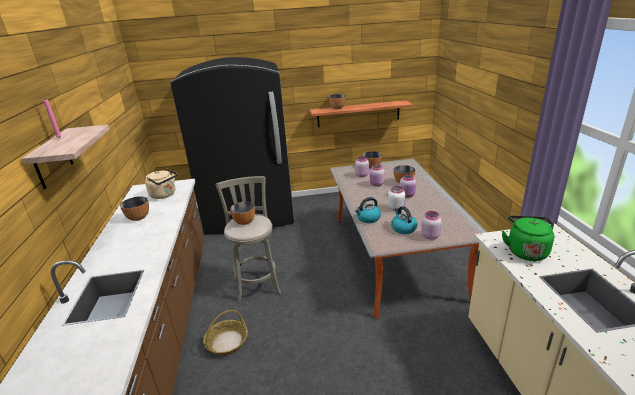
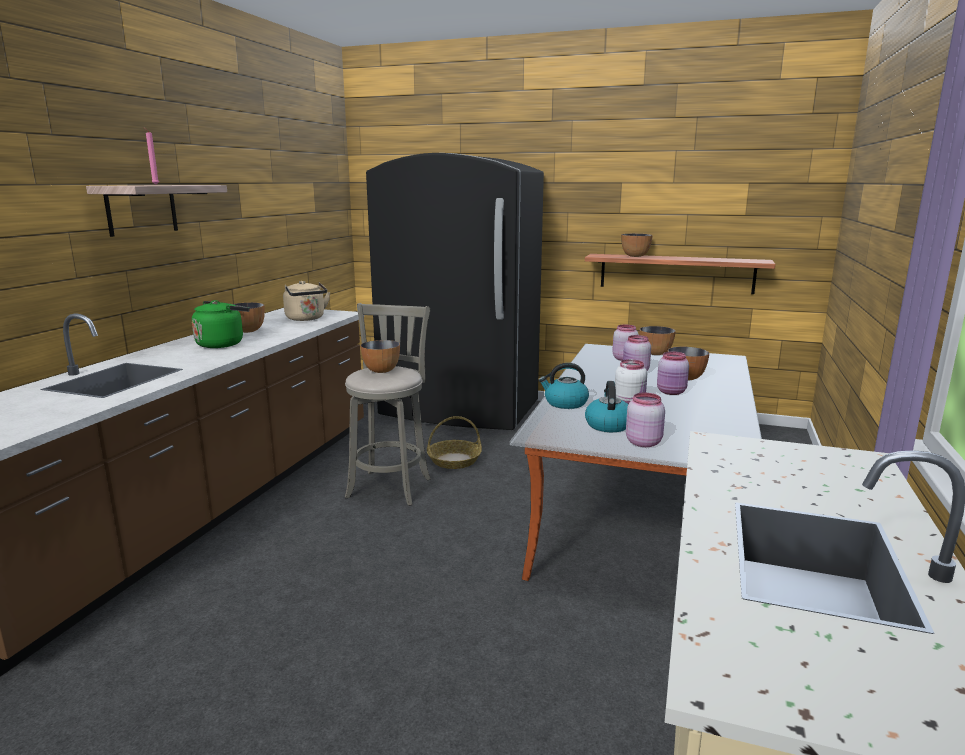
camera: 25 degrees right, 10 degrees down
basket [203,310,248,355] -> basket moved to [427,416,482,469]
green kettle [502,216,554,261] -> green kettle moved to [192,300,250,348]

